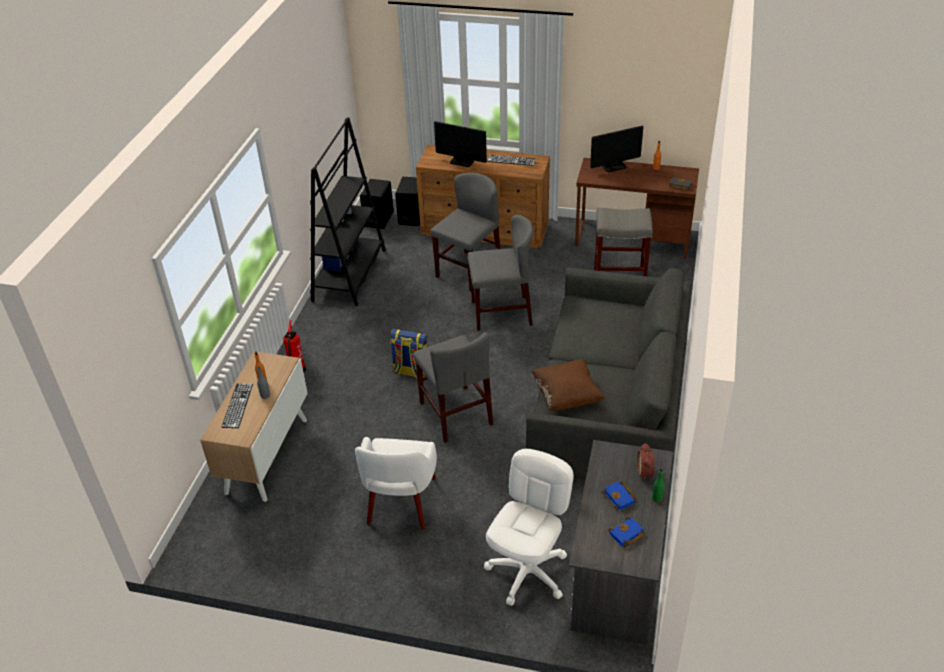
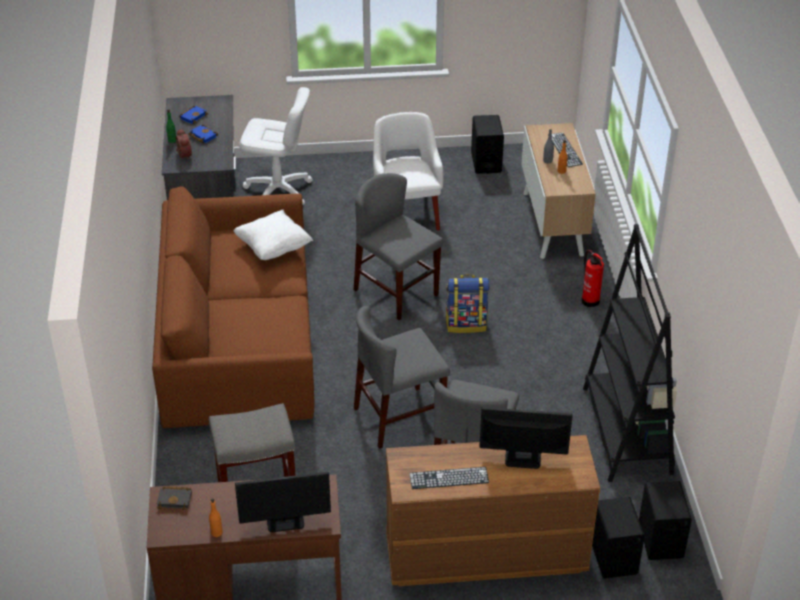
camera: 160 degrees right, 0 degrees up
white office chair [484,449,574,606] -> white office chair turned 90 degrees counterclockwise [239,87,313,205]
grey sofa [526,268,691,480] -> brown sofa [152,186,315,428]
brown pillow [531,359,604,411] -> white pillow [234,209,313,260]
monitor [590,126,643,172] -> monitor turned 150 degrees counterclockwise [235,472,331,532]
none -> black speaker [471,115,504,174]

